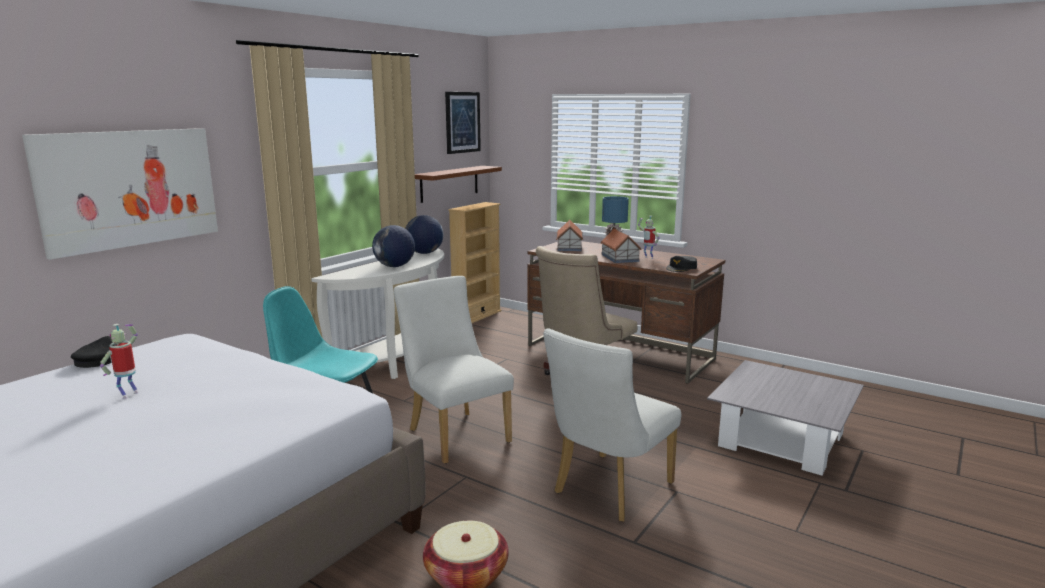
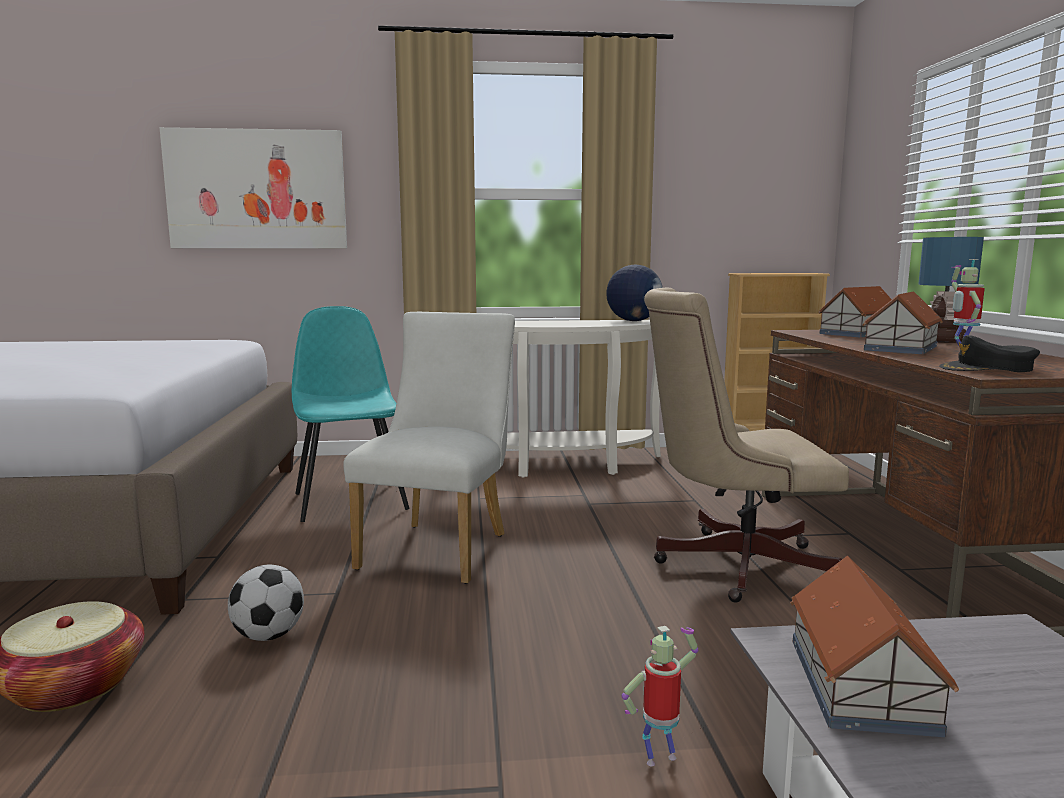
camera: 50 degrees right, 5 degrees down
black cap [71,336,117,368] -> none
toy robot [100,324,138,399] -> toy robot moved to [622,626,698,766]
globe [372,225,415,267] -> none
brown shelf [415,166,502,203] -> none
picture [445,92,481,154] -> none
white chair [543,329,681,522] -> none
none -> football [228,565,304,641]
none -> toy house [790,556,959,737]

